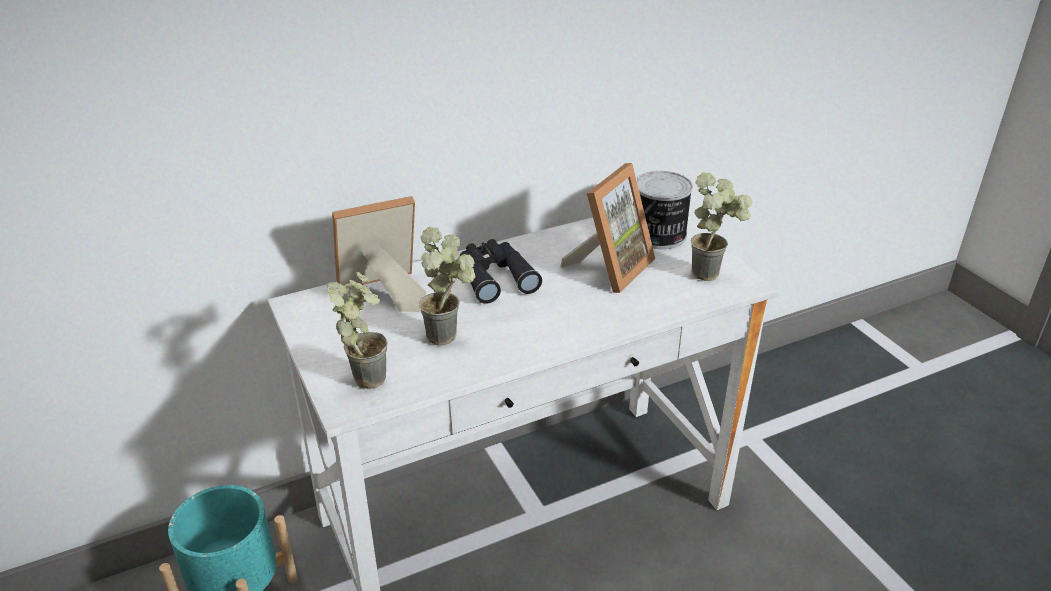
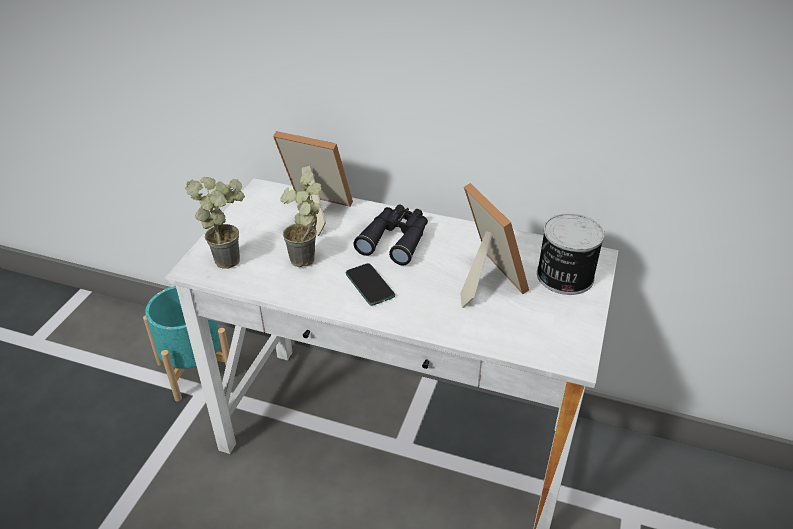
camera: 45 degrees right, 5 degrees up
picture frame [560,163,655,293] -> picture frame turned 105 degrees counterclockwise [460,183,529,308]
potted plant [691,172,752,281] -> none
none -> phone [346,263,395,306]

